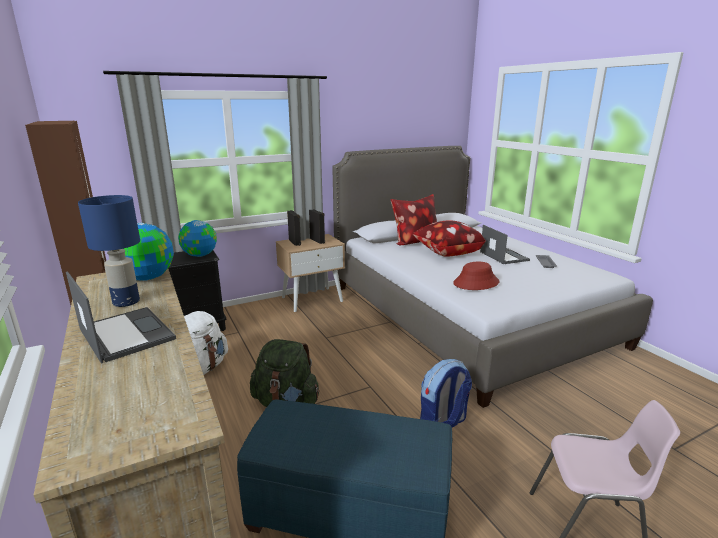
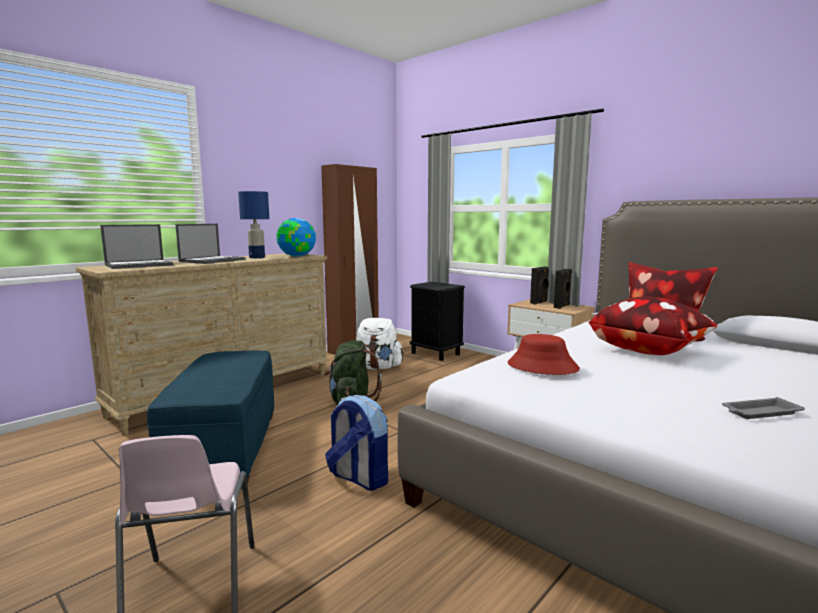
camera: 70 degrees right, 10 degrees down
globe [178,220,217,257] -> none
laptop [480,225,530,264] -> laptop moved to [100,224,174,269]

